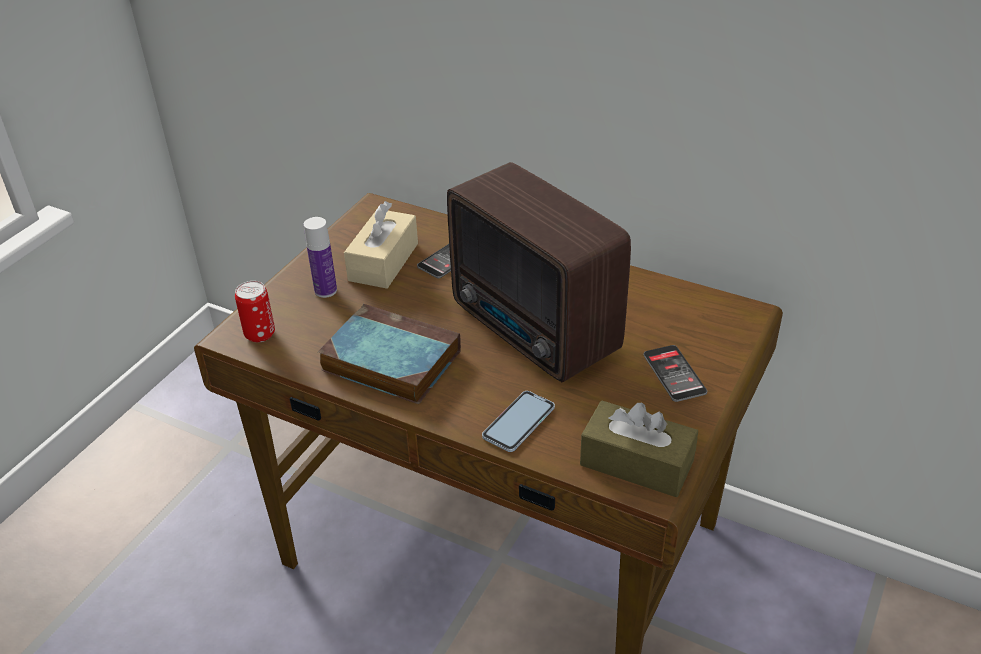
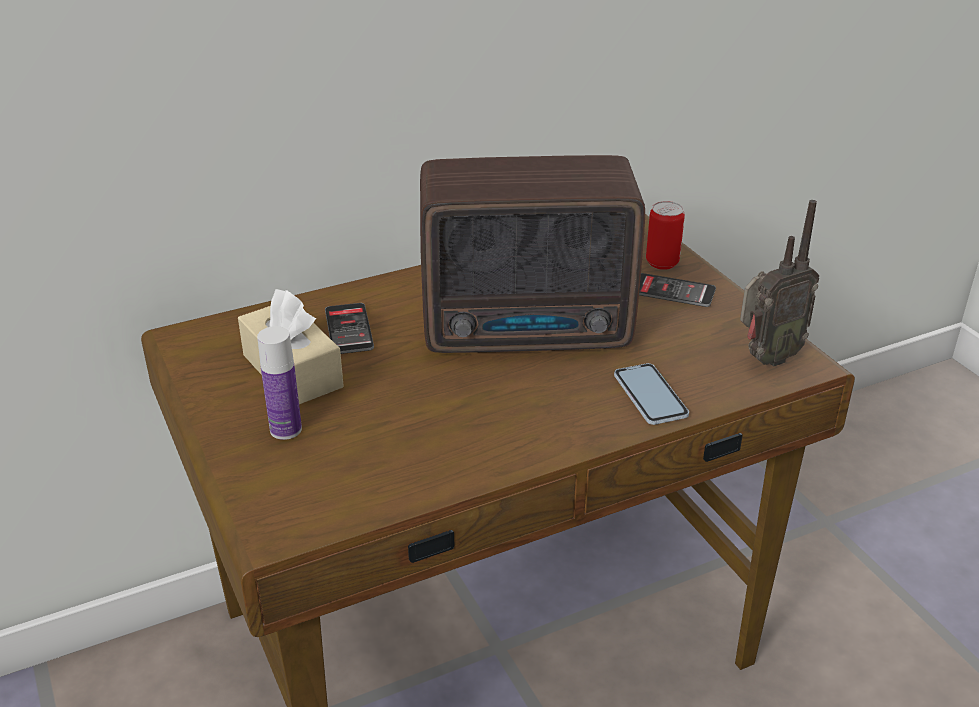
camera: 55 degrees left, 5 degrees down
can [235,281,275,342] -> can moved to [646,201,685,270]
book [318,304,461,404] -> none
brown tissue box [580,400,698,497] -> radio [740,200,820,367]

